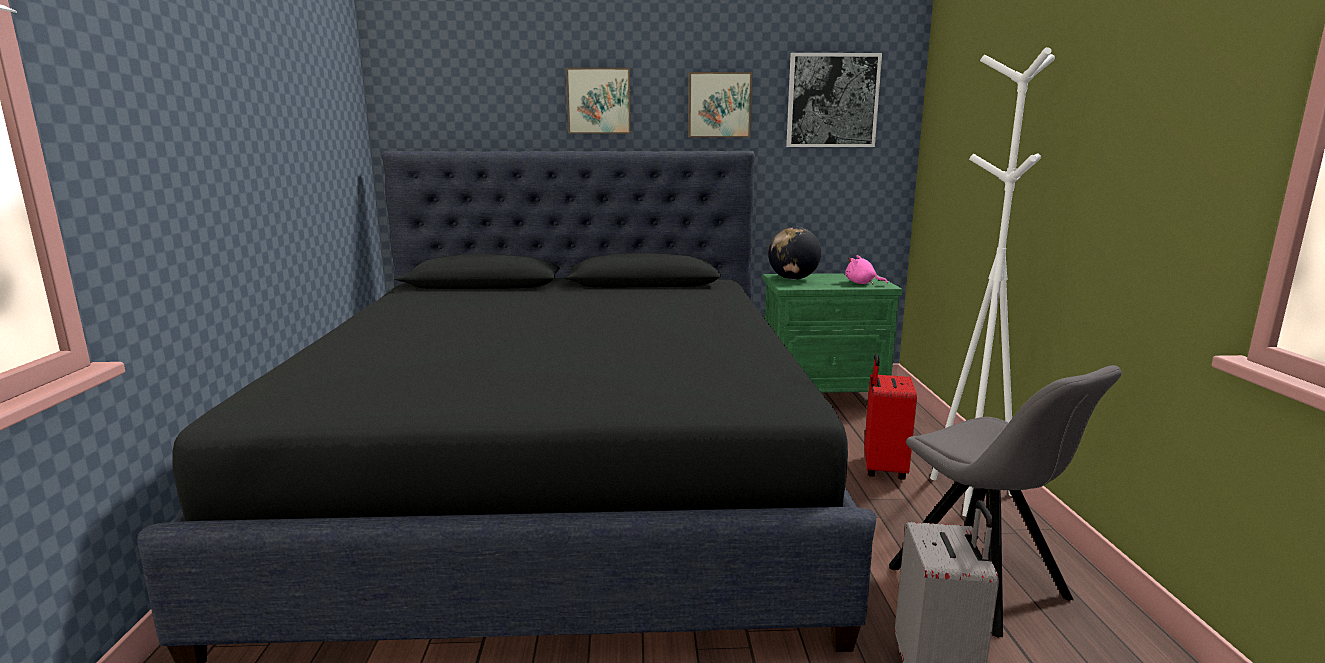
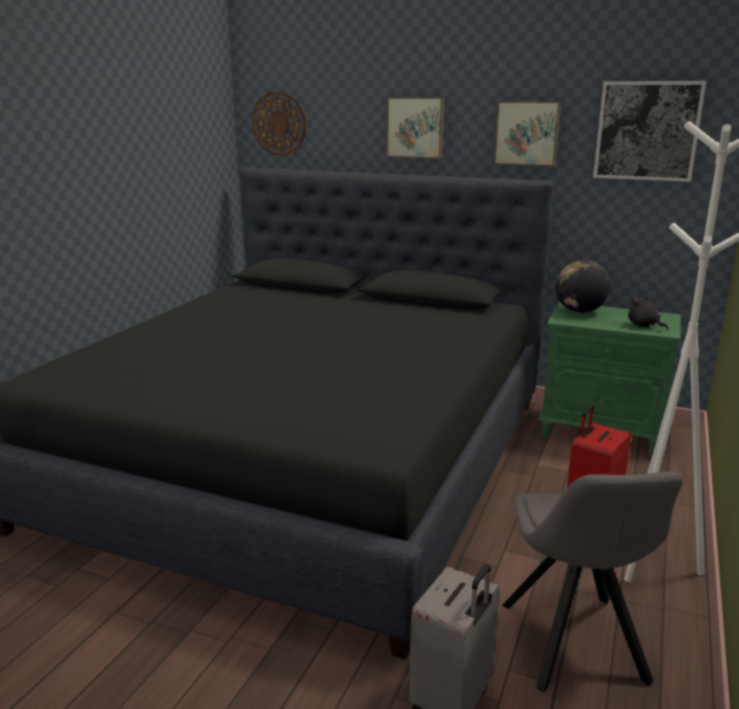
camera: 25 degrees right, 5 degrees up
pink plush toy [845,255,888,284] -> black plush toy [628,296,669,330]
none -> wall clock [252,92,306,156]

